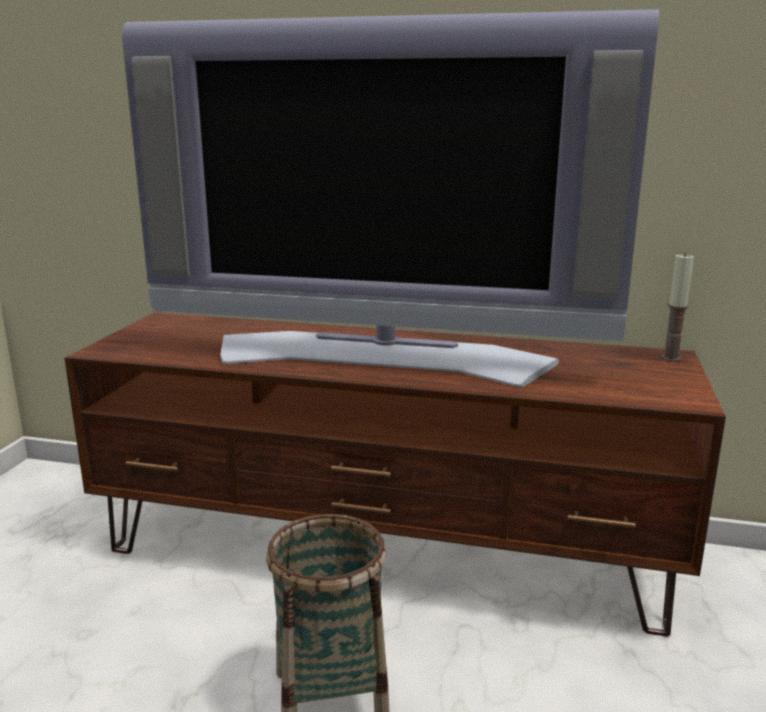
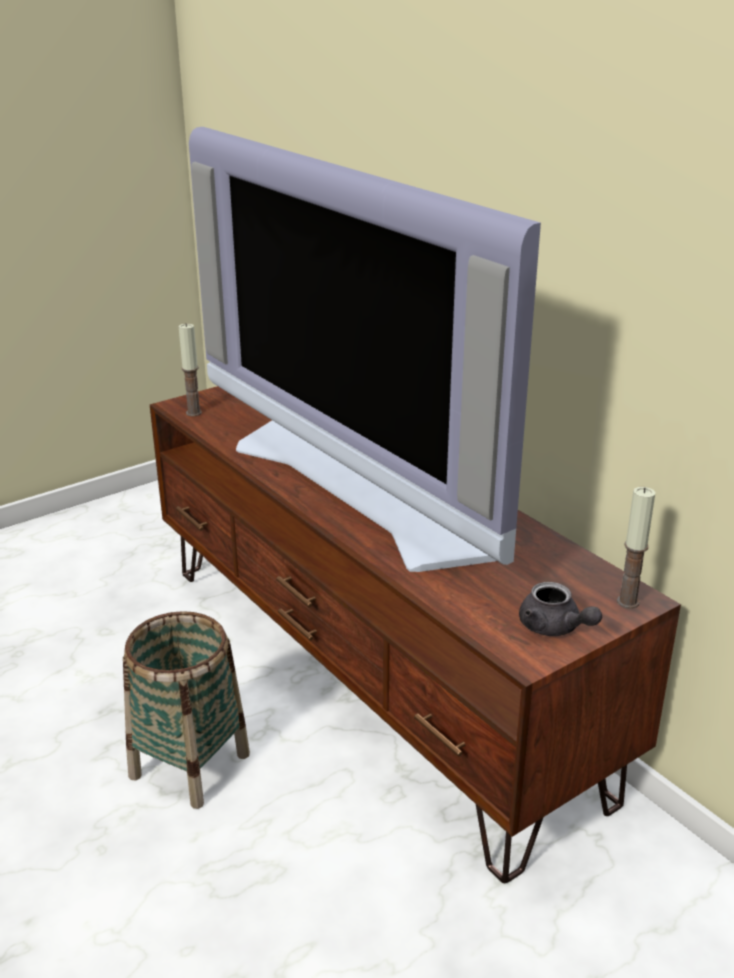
camera: 40 degrees right, 10 degrees up
none -> candle [179,323,202,416]
none -> grey teapot [519,582,602,636]

